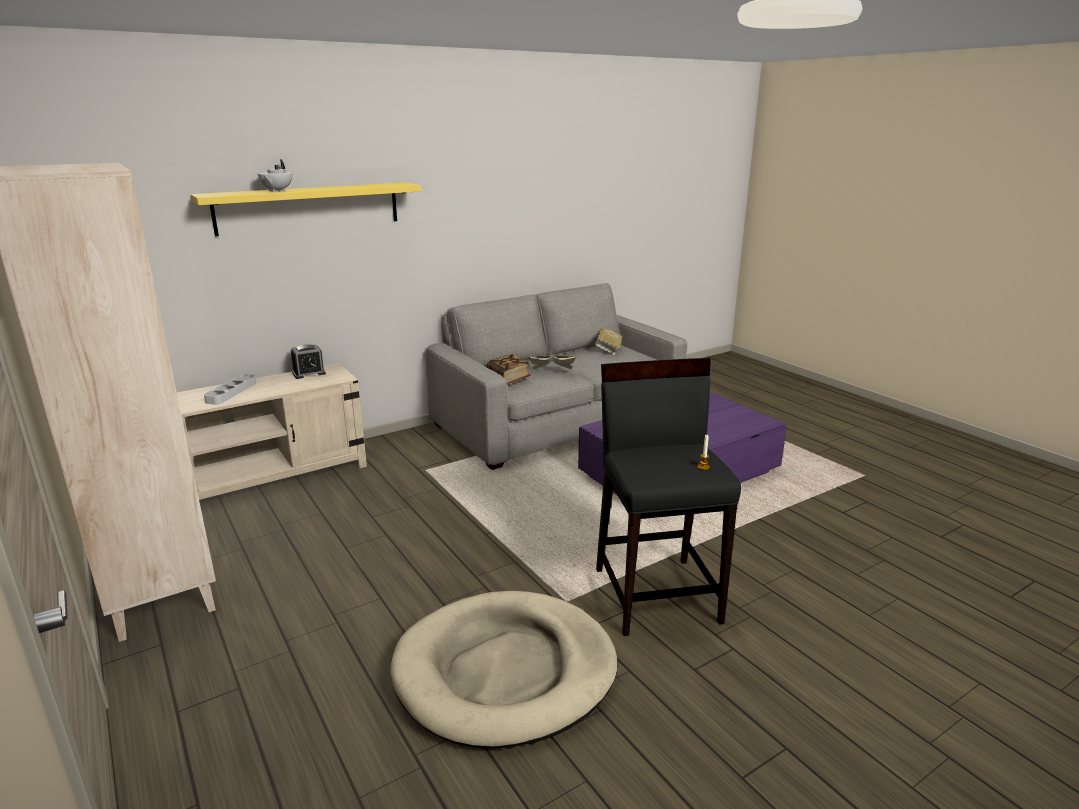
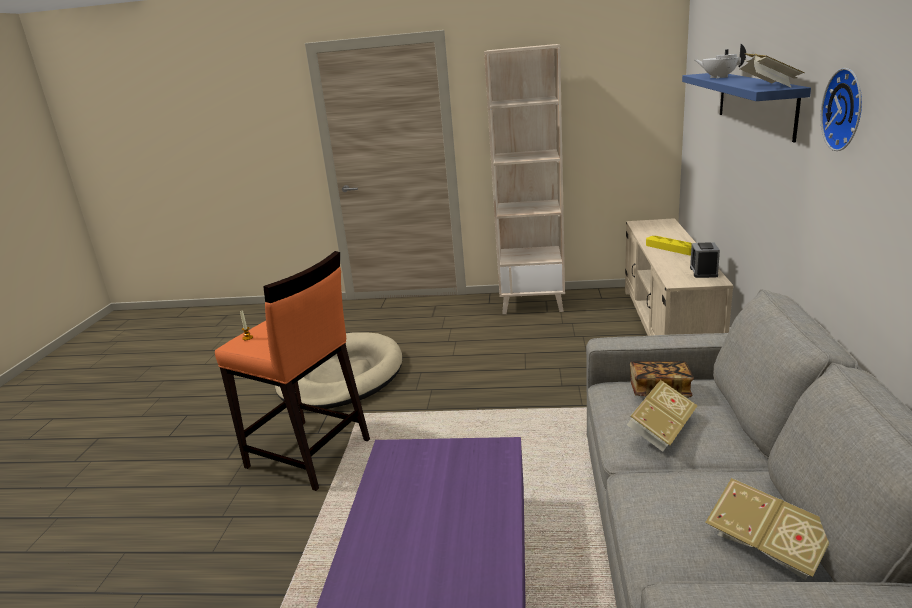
camera: 130 degrees right, 0 degrees up
yellow shelf [190,182,421,236] -> blue shelf [682,73,811,142]
grey tray [204,374,256,405] -> yellow tray [646,236,692,255]
black stool [596,358,741,636] -> orange stool [215,251,370,491]
none -> book [740,53,805,88]
none -> wall clock [821,68,862,151]

